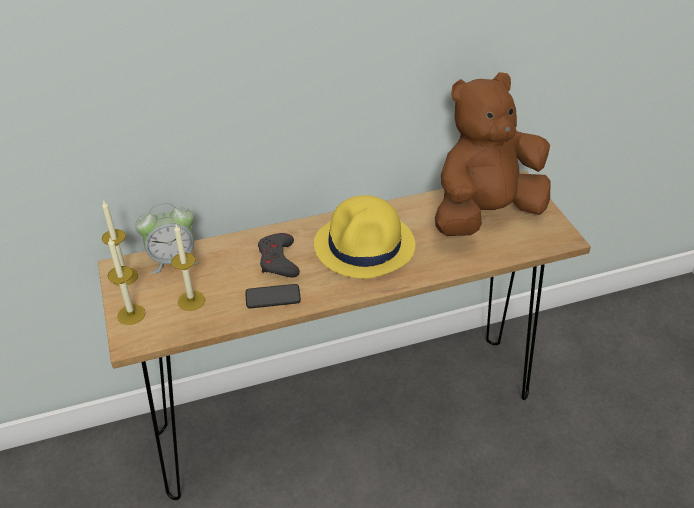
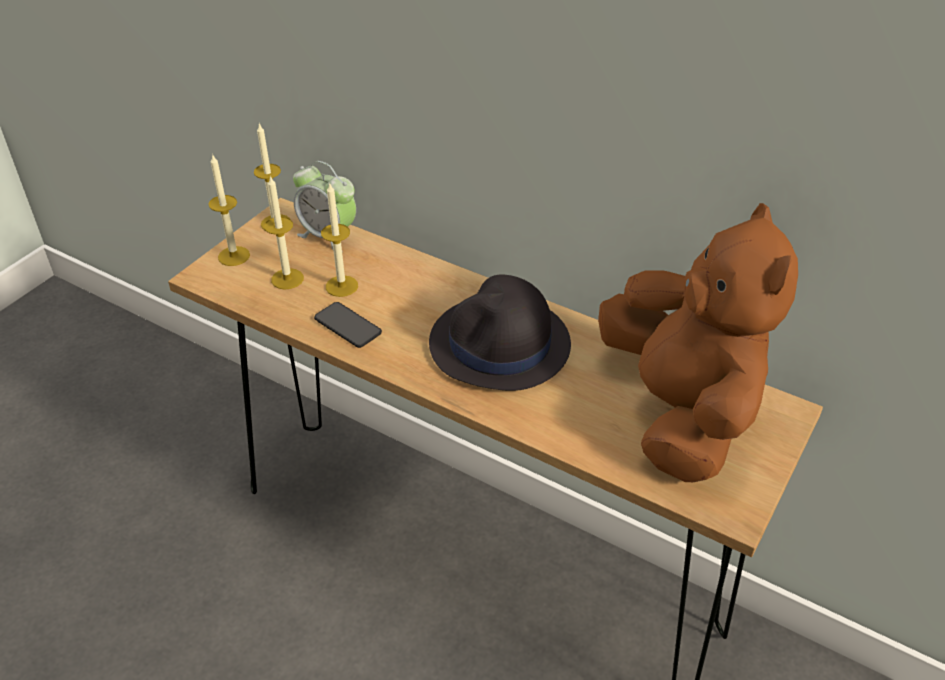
camera: 50 degrees right, 0 degrees up
grey game controller [258,233,300,278] -> none
yellow hat [314,195,415,279] -> black hat [429,274,571,391]
brown plush toy [435,72,550,236] -> brown plush toy turned 60 degrees clockwise [598,203,798,482]
none -> candle [321,182,358,297]

